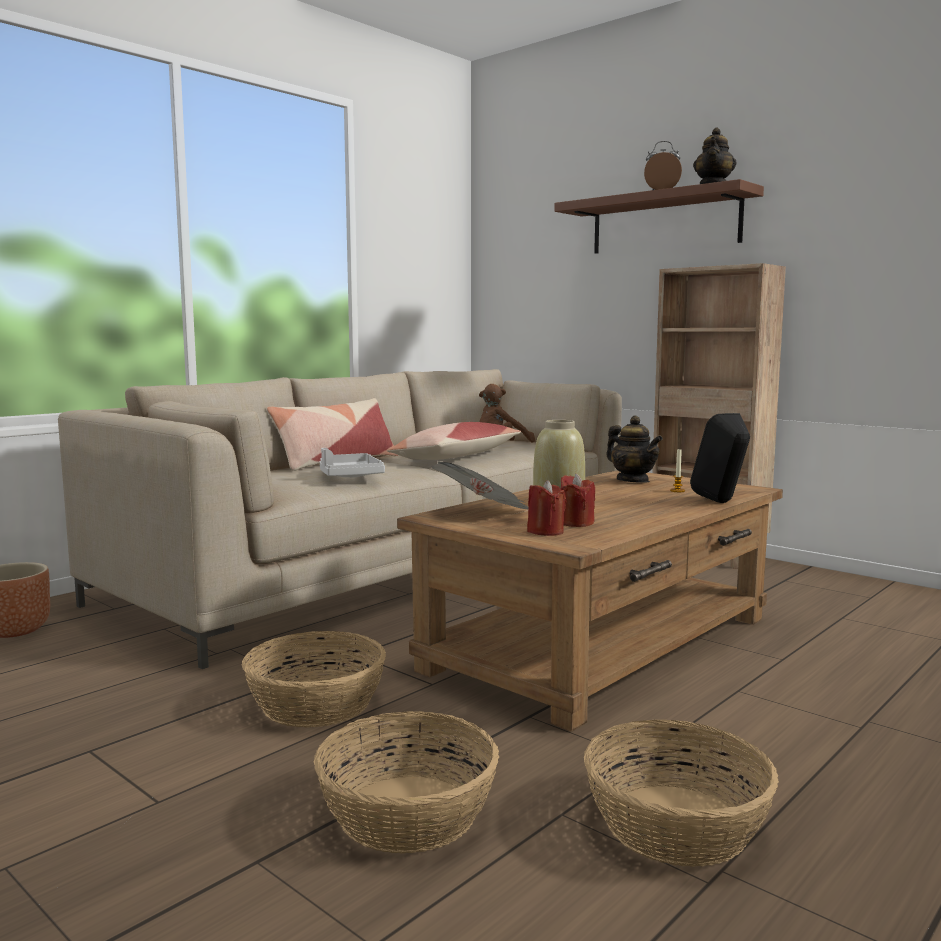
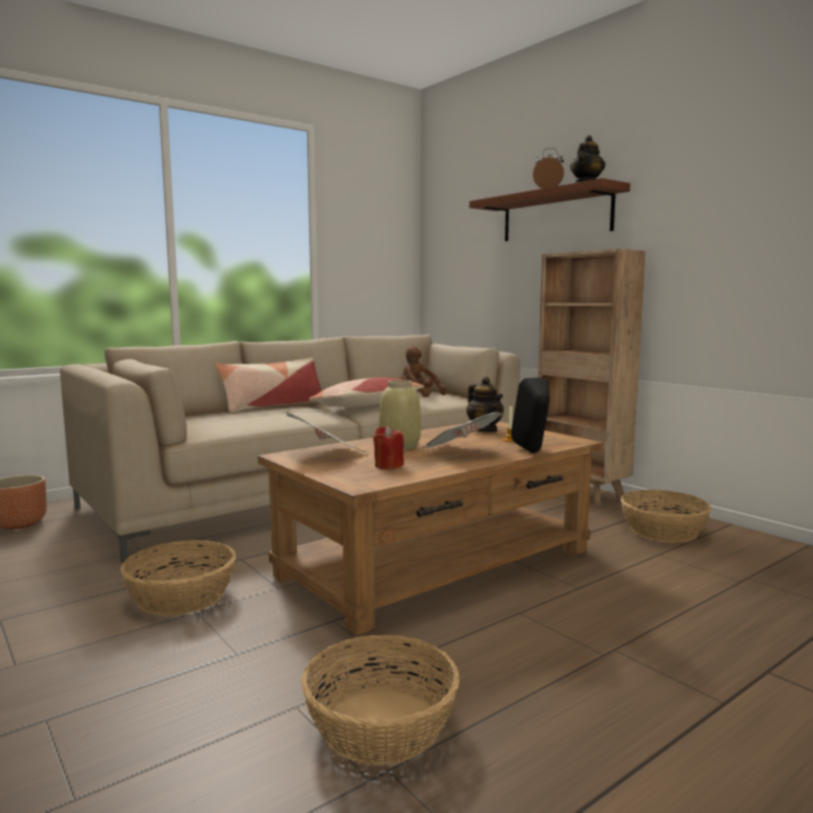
camera: 10 degrees right, 0 degrees up
basket [314,711,499,853] -> basket moved to [621,490,712,543]
grey tray [320,448,385,478] -> none
brown plush toy [479,384,535,443] -> brown plush toy turned 60 degrees clockwise [399,346,446,397]
red candle [527,480,567,536] -> none
none -> newspaper [422,411,502,448]

